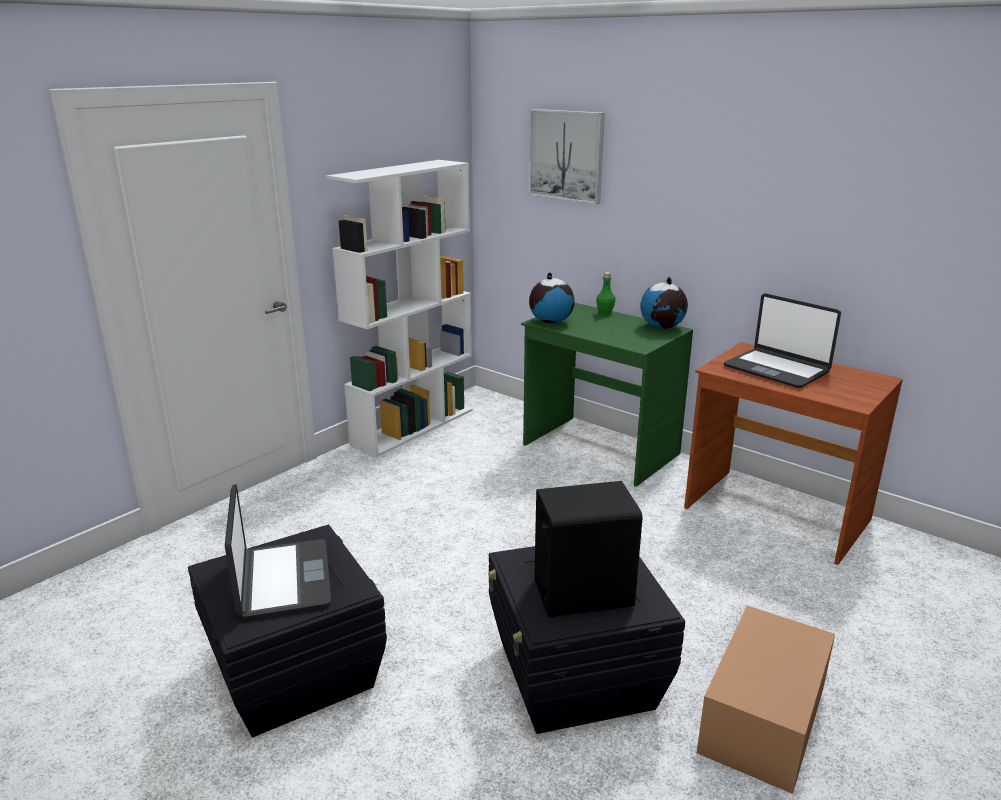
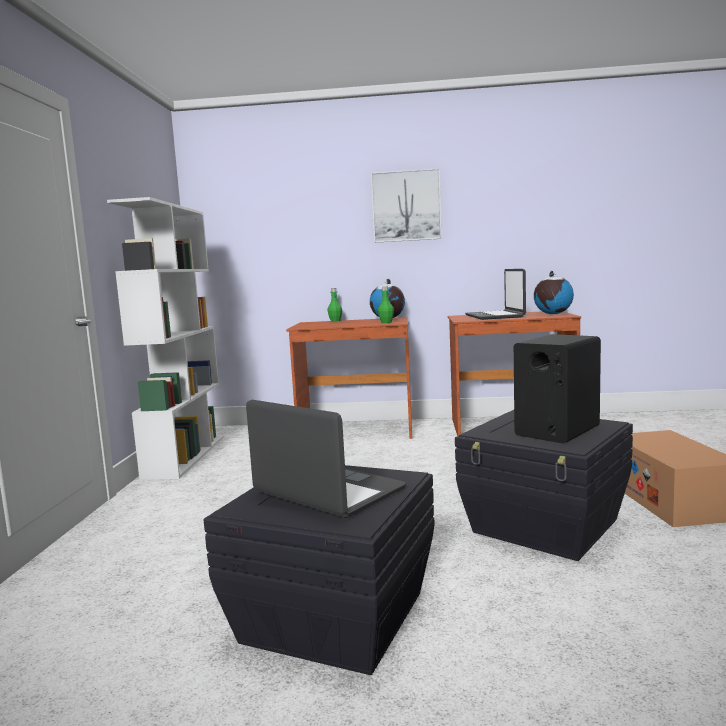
camera: 35 degrees left, 15 degrees down
green desk [521,303,693,487] -> brown desk [286,317,412,439]
picture [529,109,605,204] -> picture moved to [371,168,442,243]
globe [529,272,575,324] -> globe moved to [534,271,574,314]
laptop [724,293,841,388] -> laptop turned 75 degrees clockwise [465,269,526,320]
none -> green bottle [378,287,394,323]

